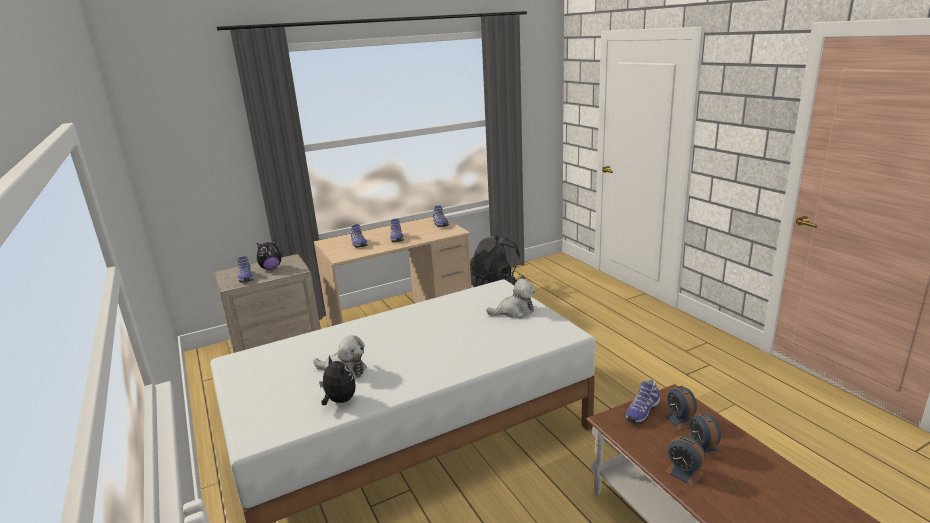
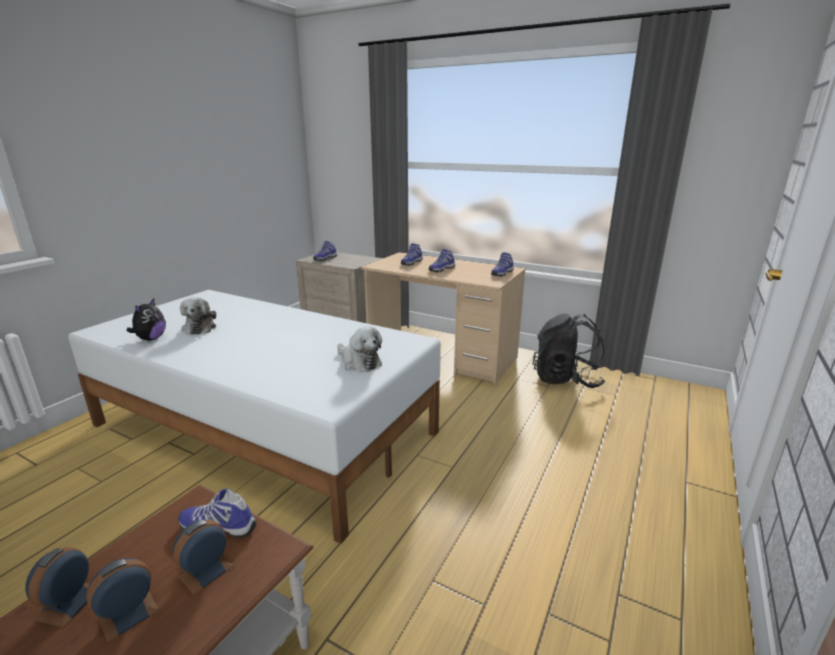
camera: 55 degrees right, 0 degrees up
plush toy [257,239,282,270] -> none

